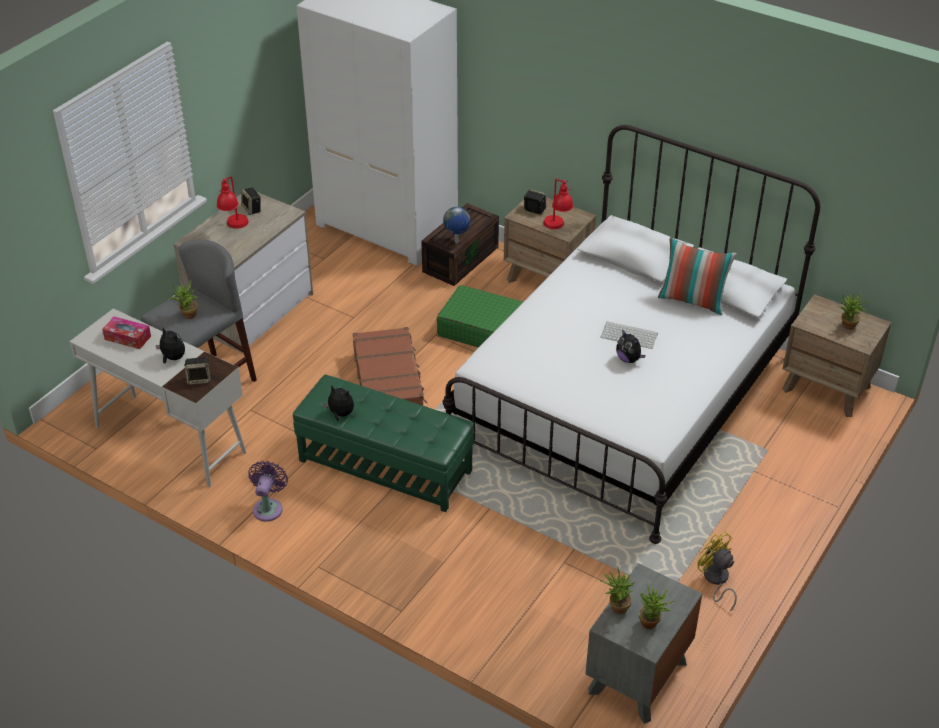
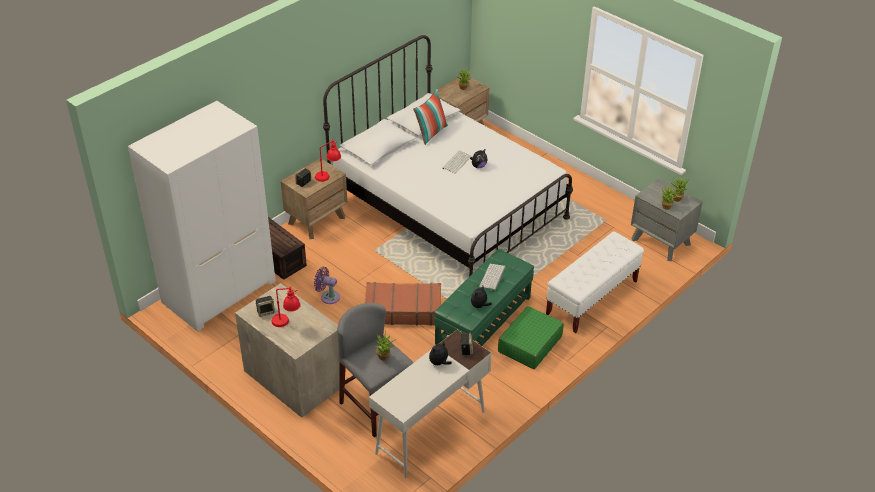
camera: 80 degrees left, 0 degrees up
tissue box [102,317,151,349] -> none
purple fan [248,461,288,522] -> purple fan moved to [314,267,340,304]
green suitcase [437,285,523,347] -> green suitcase moved to [498,306,564,369]
globe [443,207,471,243] -> none
yellow fan [697,531,737,611] -> none
none -> keyboard [479,264,506,291]
none -> white bench [546,232,644,333]

